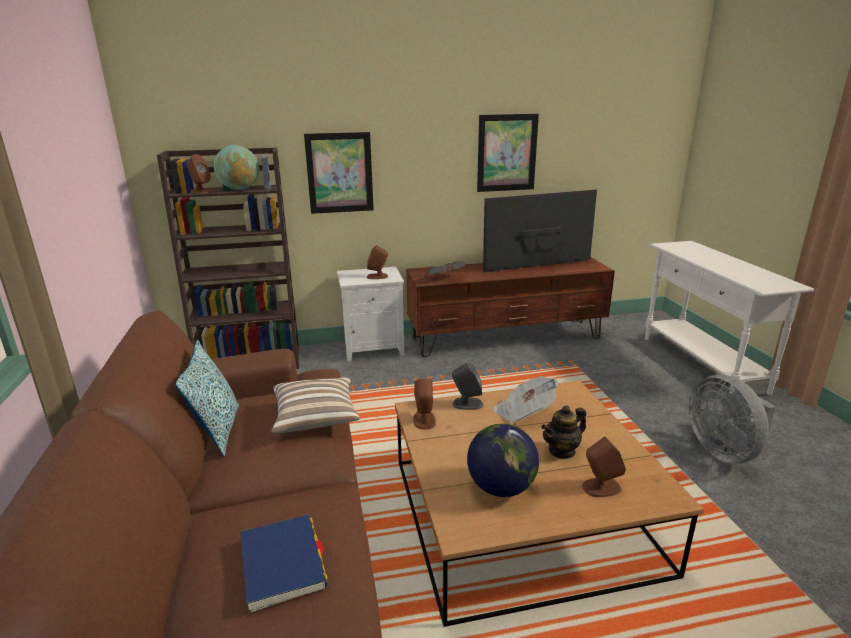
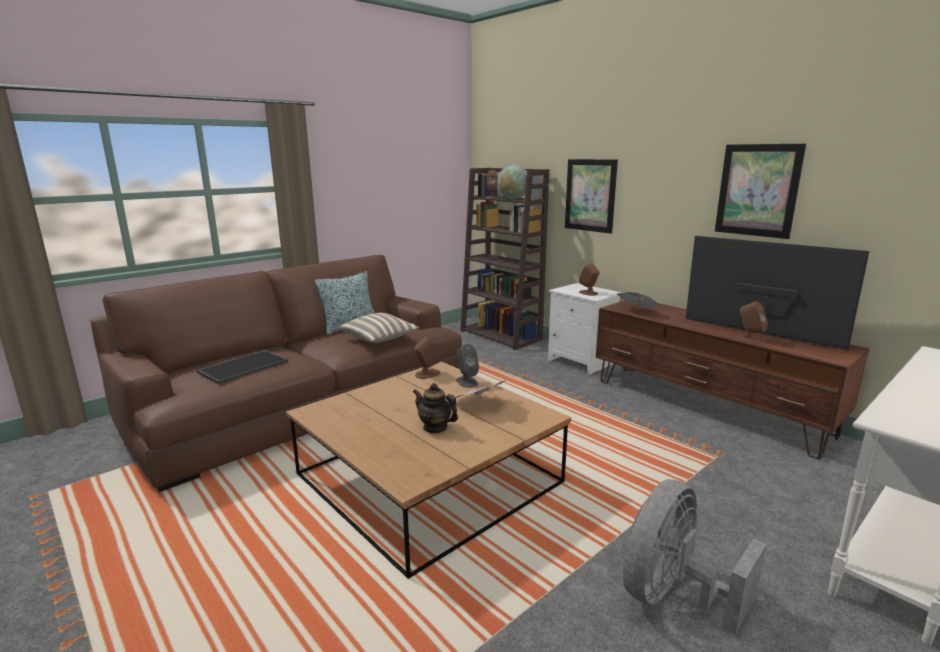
camera: 60 degrees right, 5 degrees down
blue book [241,514,328,613] -> tray [196,350,288,384]
globe [467,424,539,497] -> none
brown speaker [582,436,626,497] -> brown speaker moved to [736,301,768,344]

